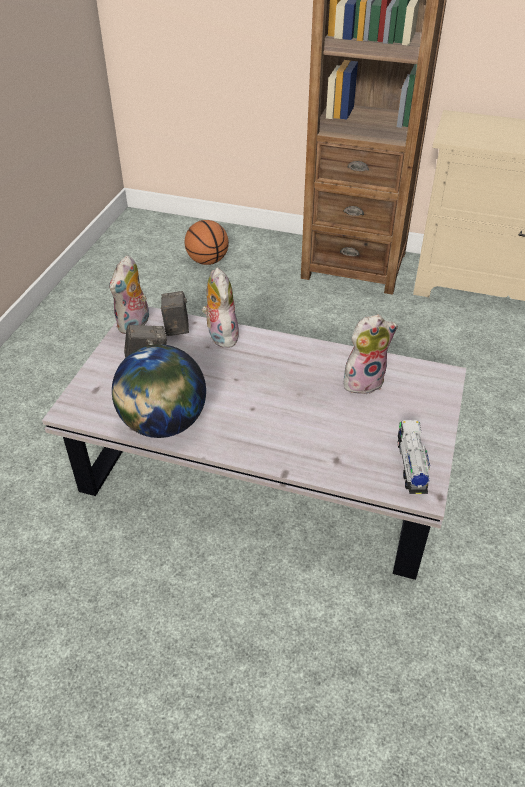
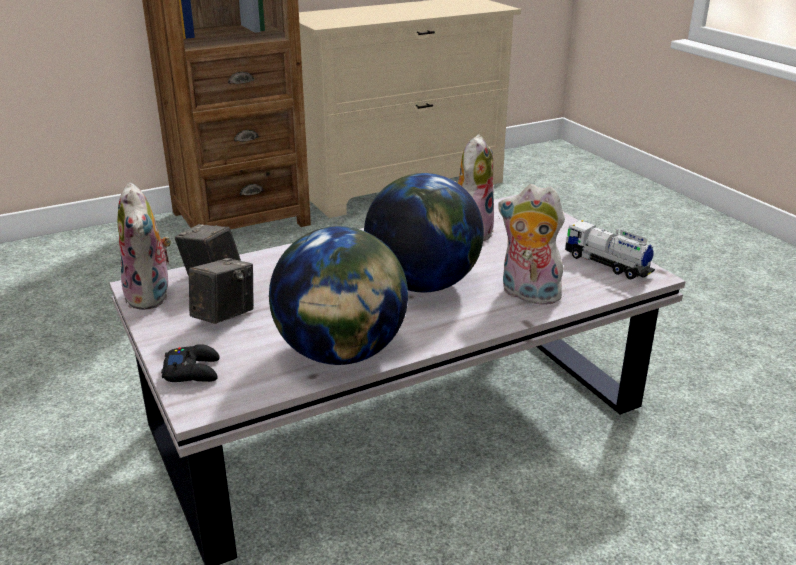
camera: 45 degrees left, 15 degrees down
basketball [185,220,229,265] -> none
plush toy [202,268,241,348] -> plush toy moved to [498,184,565,305]
none -> black game controller [161,344,220,382]
none -> globe [364,173,484,292]

